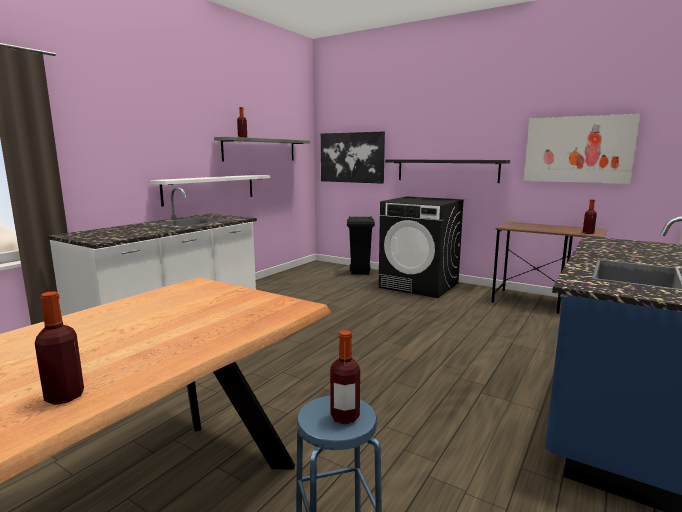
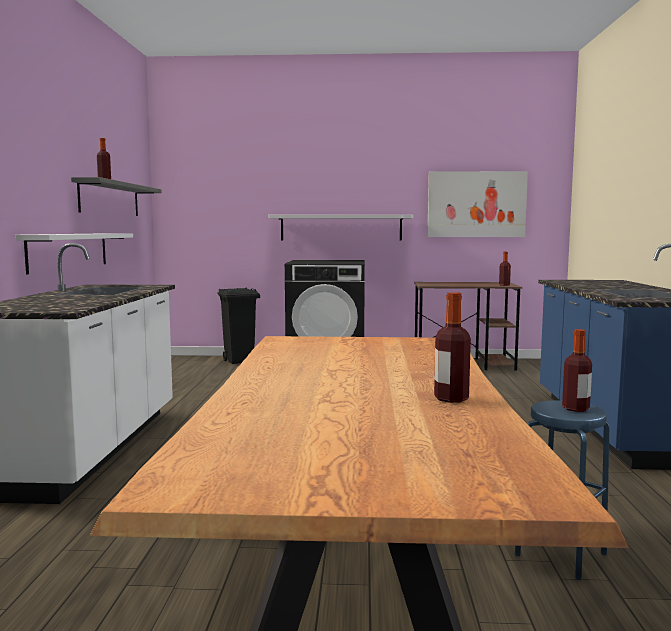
camera: 30 degrees left, 5 degrees down
picture [321,131,385,184] -> none
black shelf [385,159,510,183] -> white shelf [268,215,413,241]

